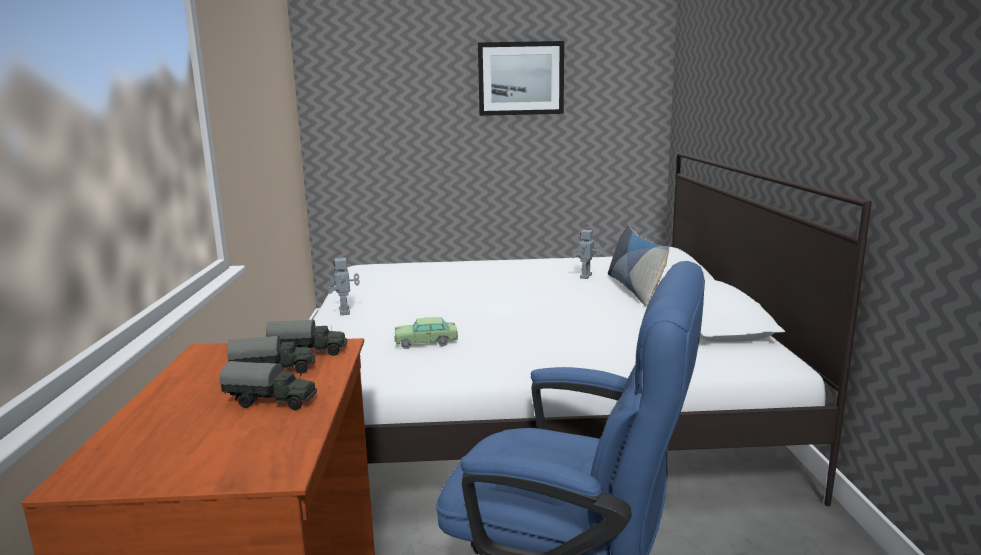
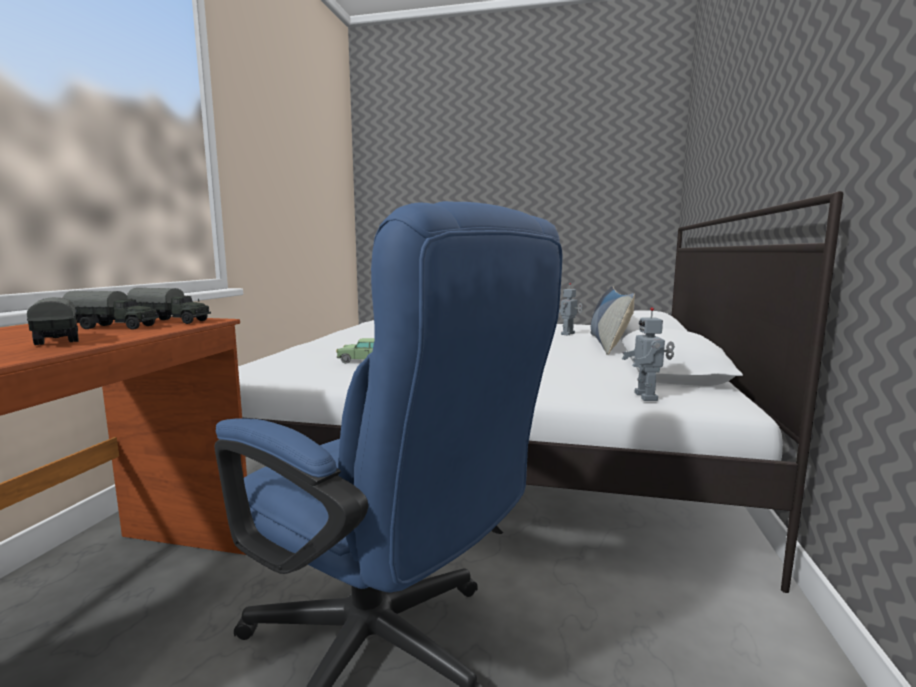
camera: 15 degrees right, 5 degrees down
toy truck [220,361,317,410] -> toy truck turned 150 degrees counterclockwise [27,297,79,345]
toy robot [327,252,360,315] -> toy robot moved to [622,307,675,401]
picture [478,41,564,116] -> none

